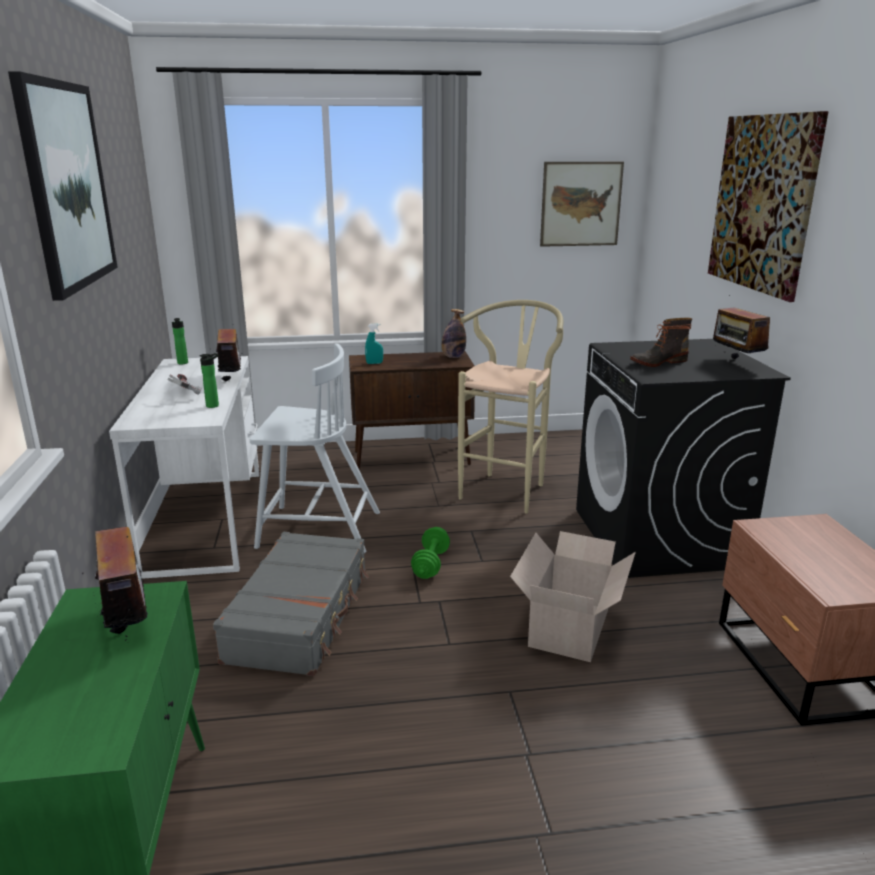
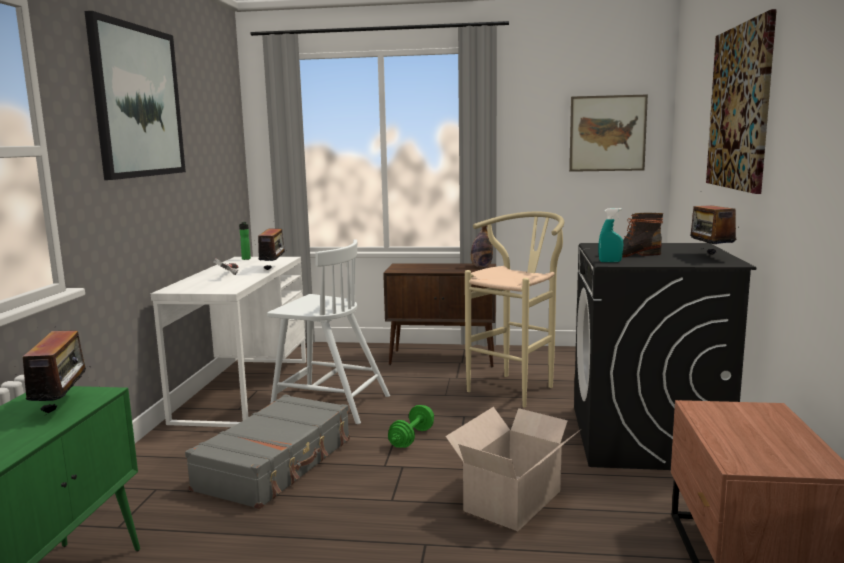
camera: 15 degrees right, 10 degrees down
bottle [200,353,219,408] -> none
turquoise spray bottle [365,323,383,364] -> turquoise spray bottle moved to [598,208,624,262]

